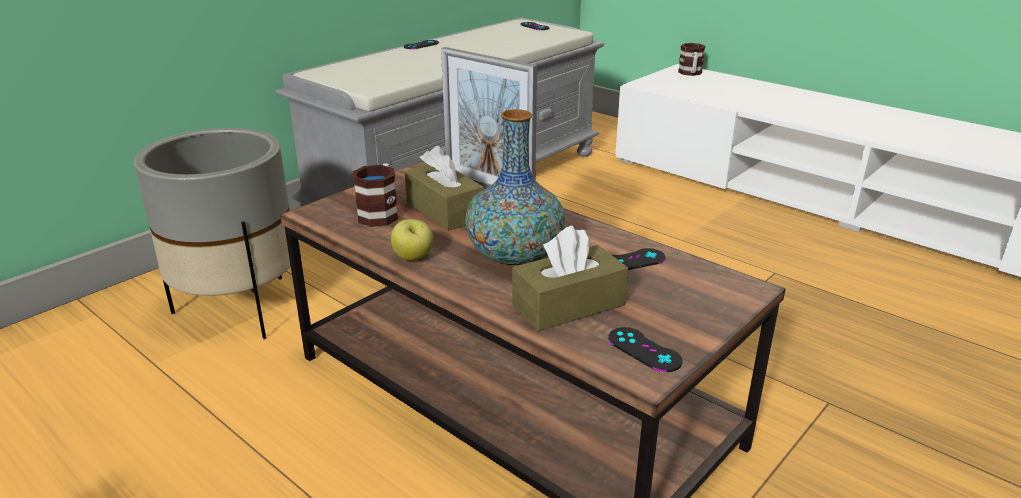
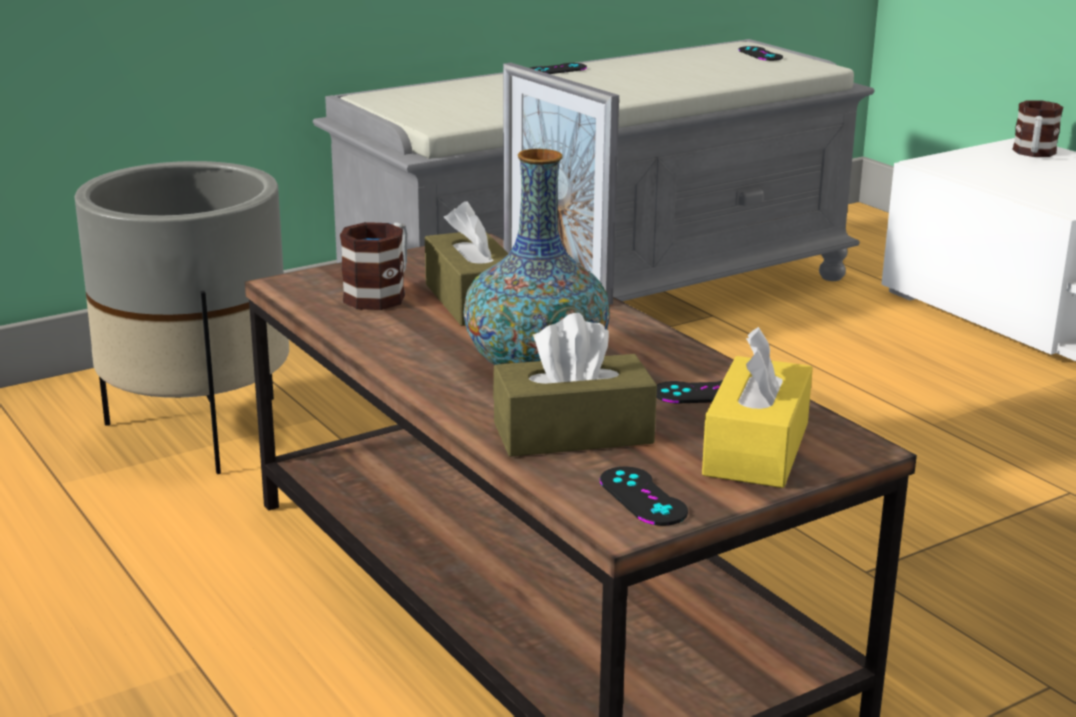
camera: 15 degrees right, 5 degrees down
apple [391,219,433,260] -> none
none -> yellow tissue box [702,327,813,488]

